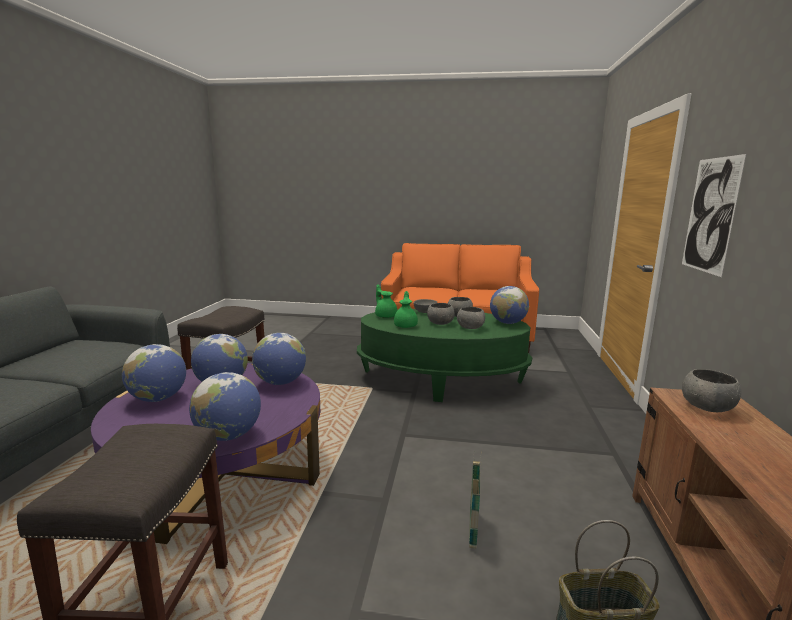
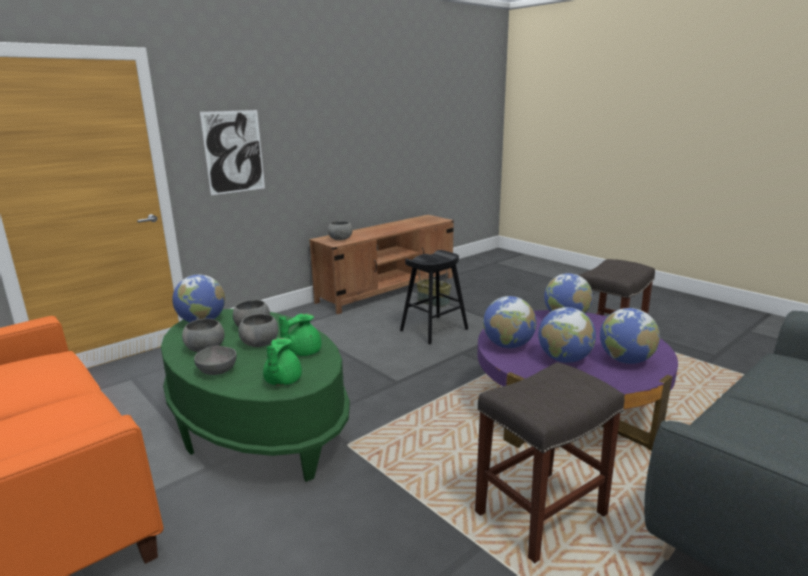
camera: 140 degrees left, 5 degrees up
basket [469,452,482,548] -> black stool [400,250,468,345]

